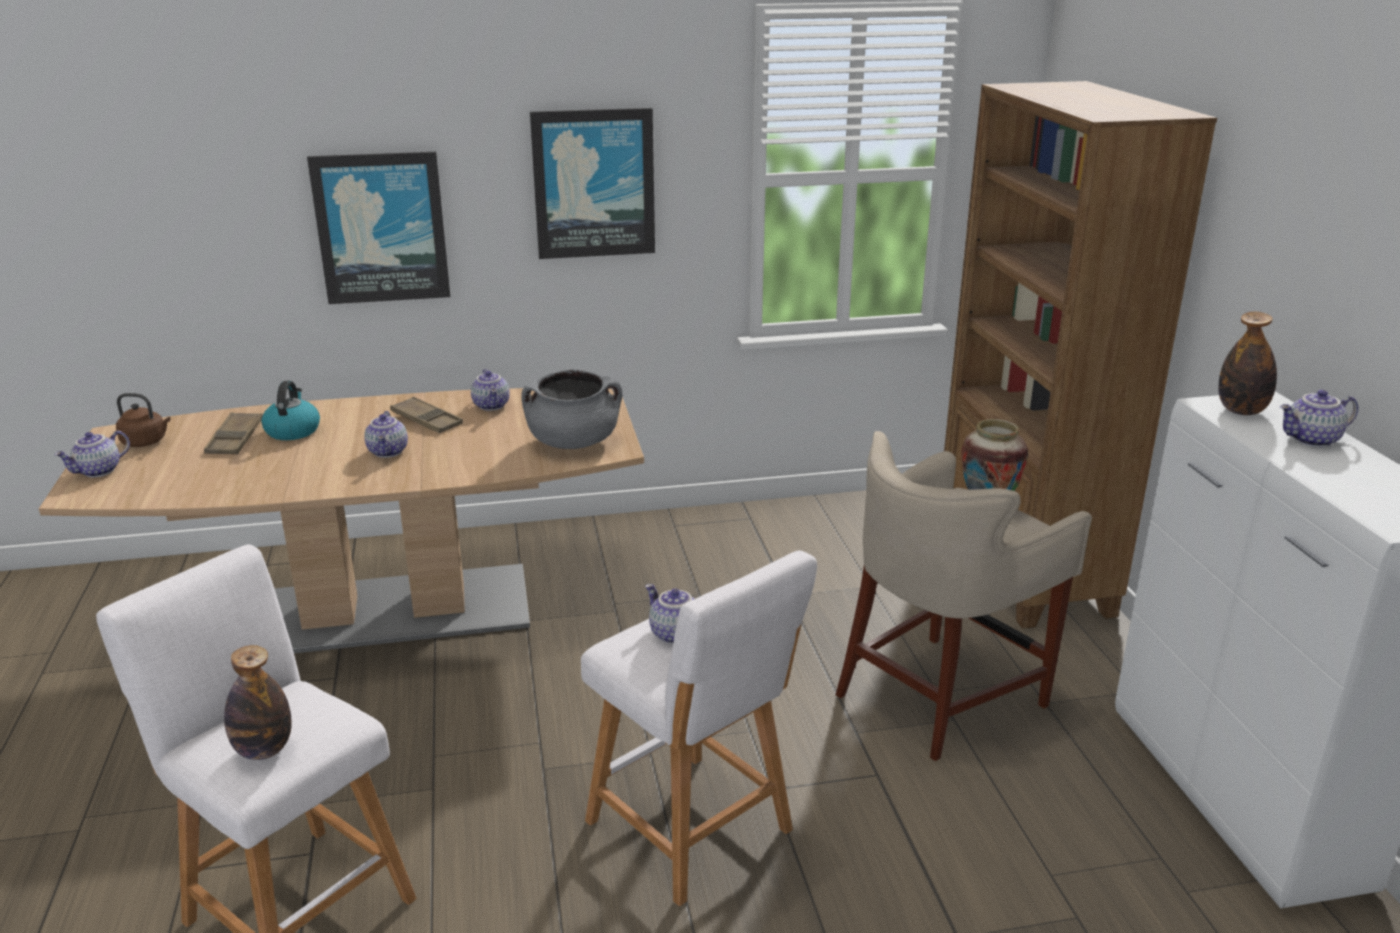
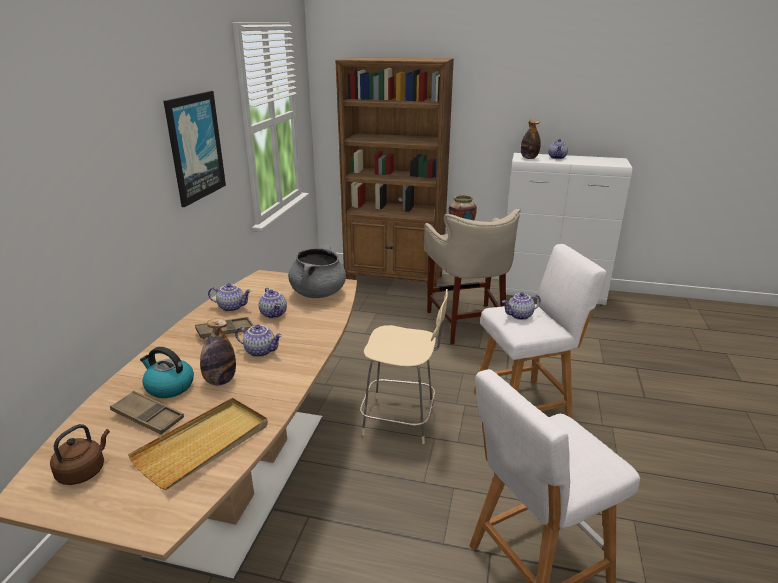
camera: 65 degrees left, 0 degrees up
teapot [54,431,130,477] -> teapot moved to [258,287,287,319]
bottle [224,645,292,760] -> bottle moved to [200,319,236,385]
picture [307,152,450,304] -> none
none -> beige tray [128,398,268,490]
none -> beige chair [360,289,448,444]

